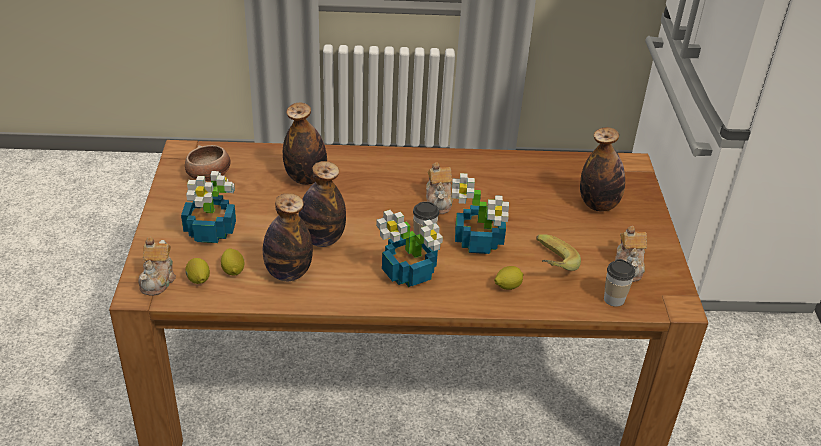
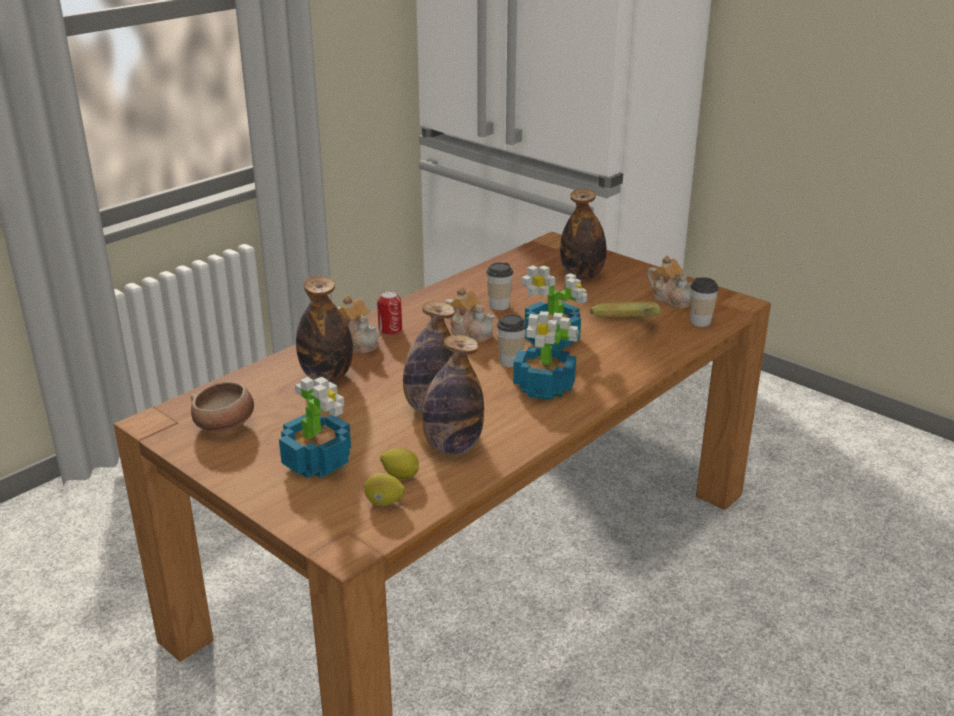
camera: 45 degrees left, 10 degrees down
teapot [138,237,176,296] -> teapot moved to [338,295,379,353]
lemon [494,266,524,290] -> none
none -> can [377,291,402,335]
none -> cup [486,262,513,310]

